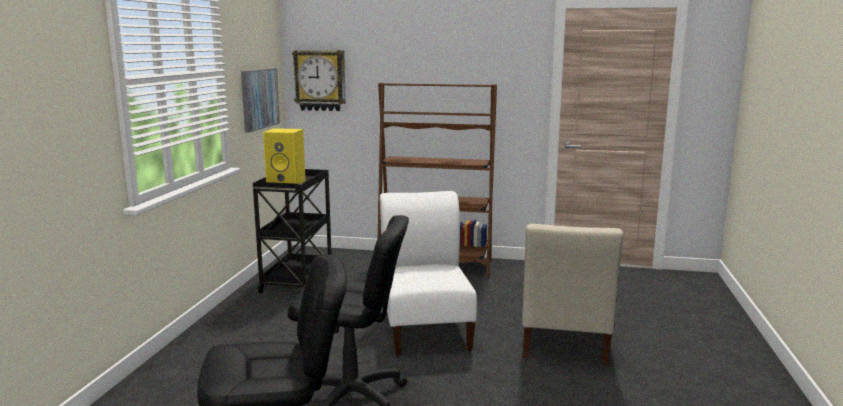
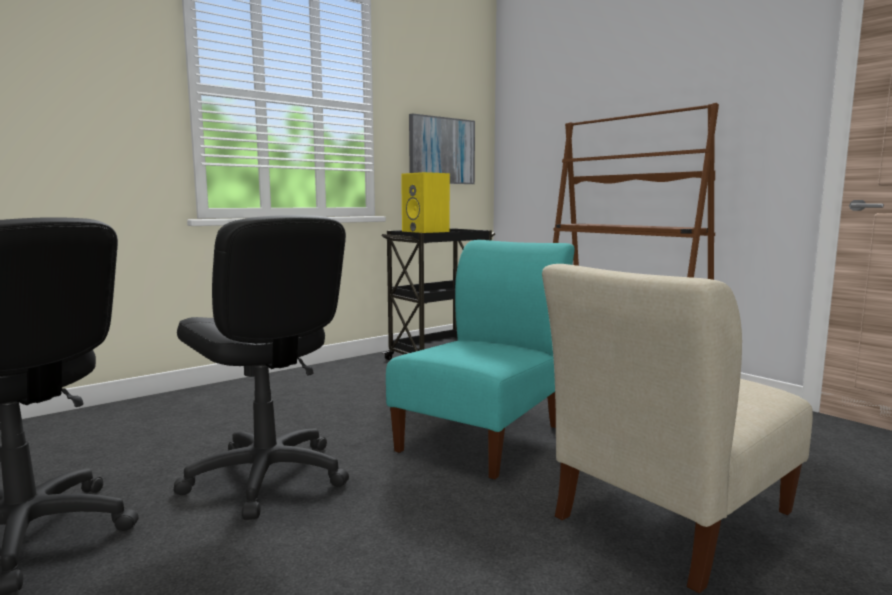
camera: 40 degrees right, 5 degrees down
wall clock [292,50,346,111] -> none
white chair [380,191,477,356] -> turquoise chair [386,240,575,480]

